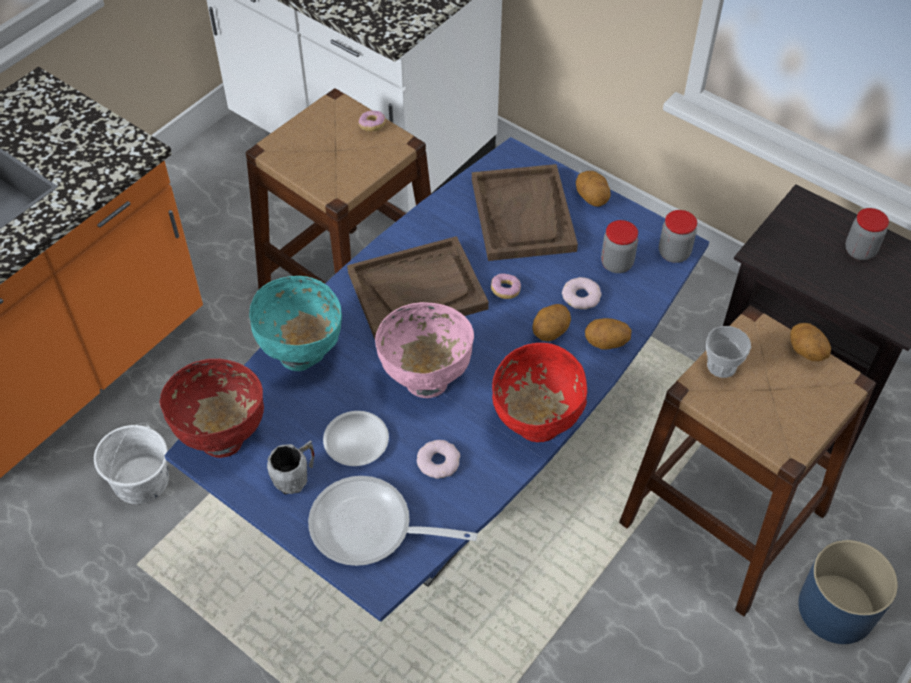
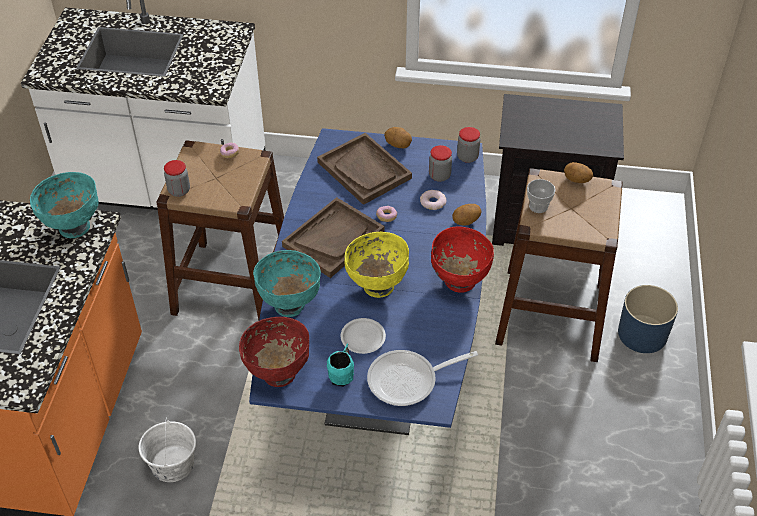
camera: 30 degrees left, 5 degrees down
grey mug [267,440,314,494] -> turquoise mug [327,344,354,387]
pink bowl [375,302,474,398] -> yellow bowl [344,232,409,298]
donut [417,440,460,479] -> none
potato [532,304,571,341] -> none
jar [845,208,889,260] -> jar moved to [164,160,190,197]
none -> turquoise bowl [30,172,98,238]

